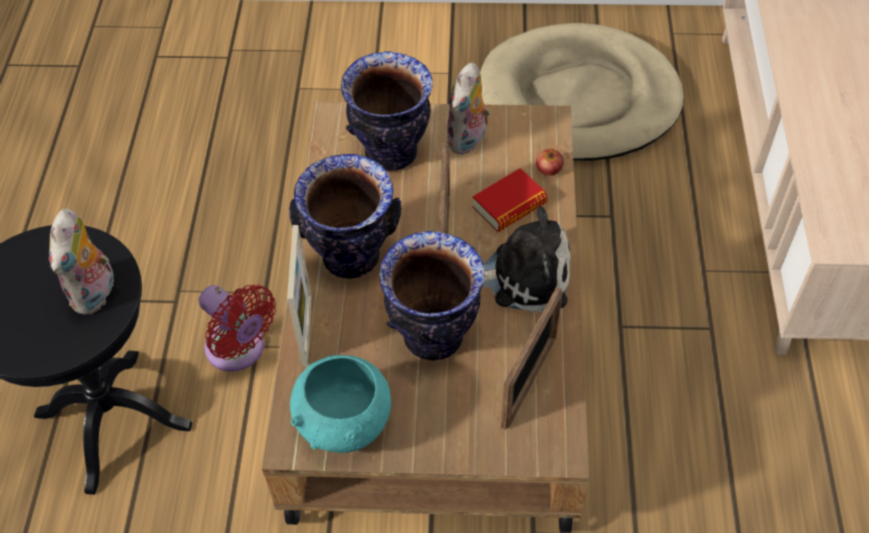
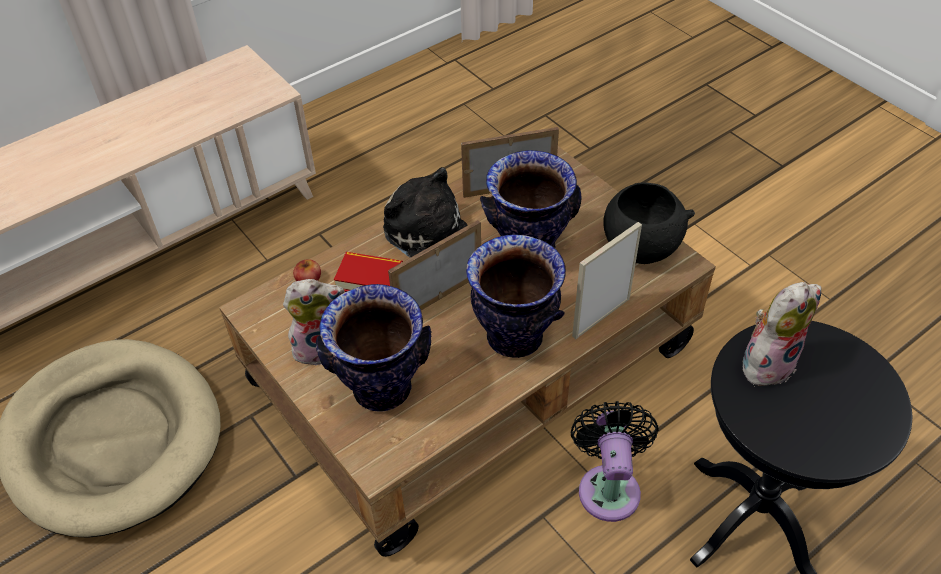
camera: 130 degrees left, 5 degrees down
red fan [199,285,276,372] -> black fan [571,401,659,522]
turquoise bowl [290,355,391,453] -> black bowl [603,182,695,264]

